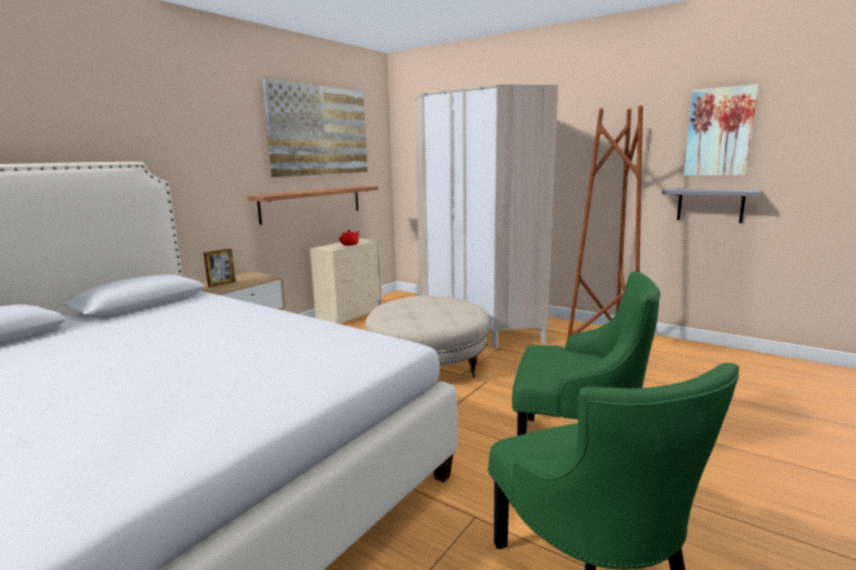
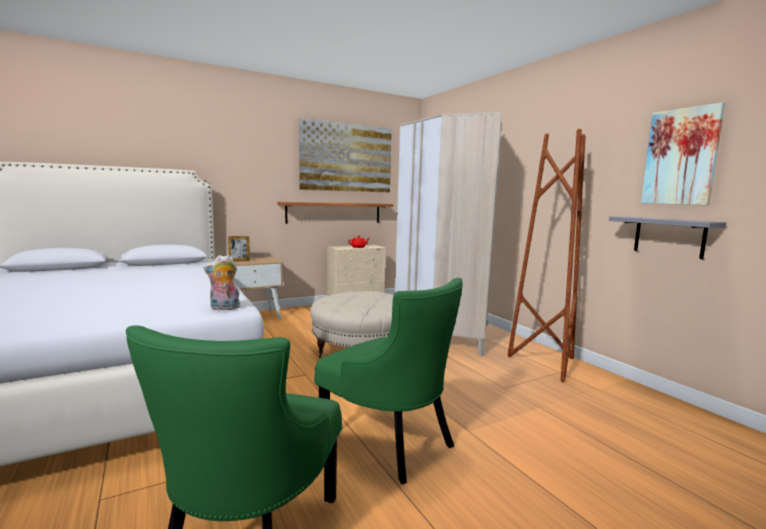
camera: 25 degrees right, 5 degrees down
none -> plush toy [204,255,240,310]

